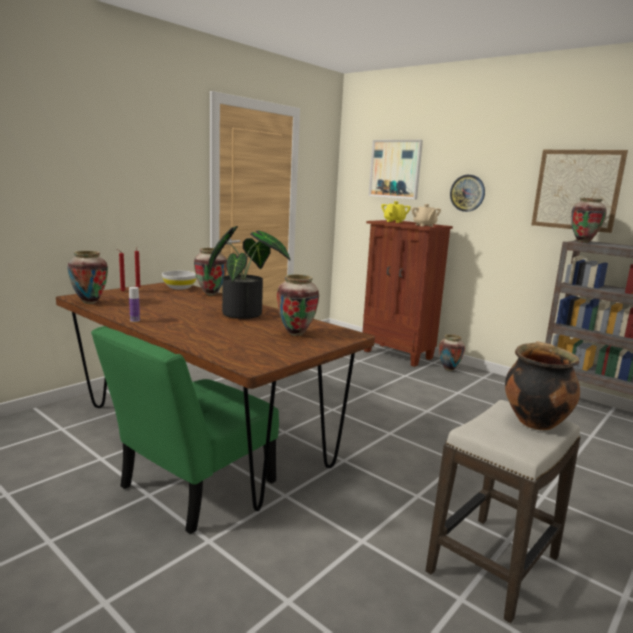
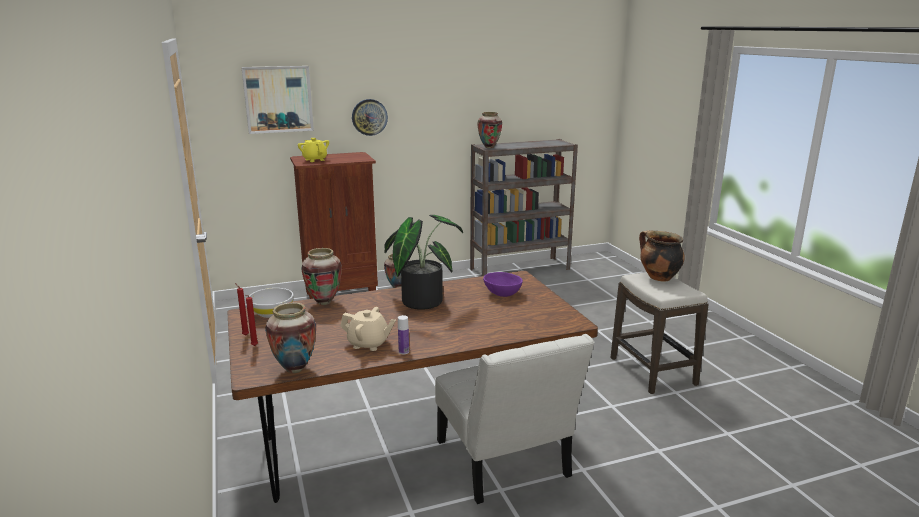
camera: 60 degrees left, 5 degrees up
green chair [91,326,279,534] -> white chair [435,334,595,504]
vase [277,274,319,336] -> purple bowl [483,272,523,297]
beige teapot [411,204,441,227] -> beige teapot moved to [340,307,396,351]
picture [531,148,628,233] -> none

